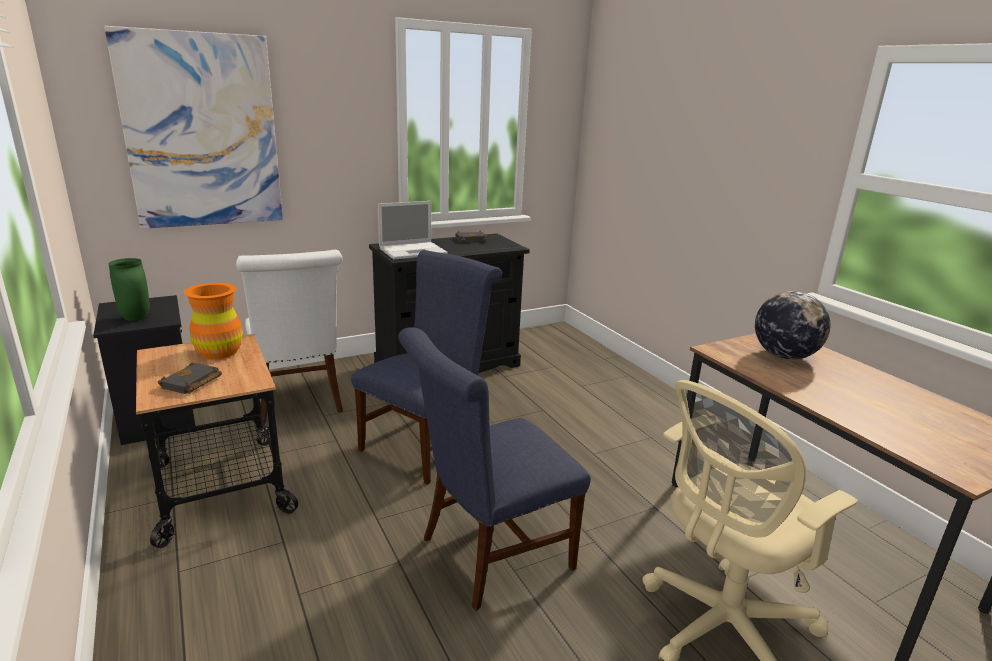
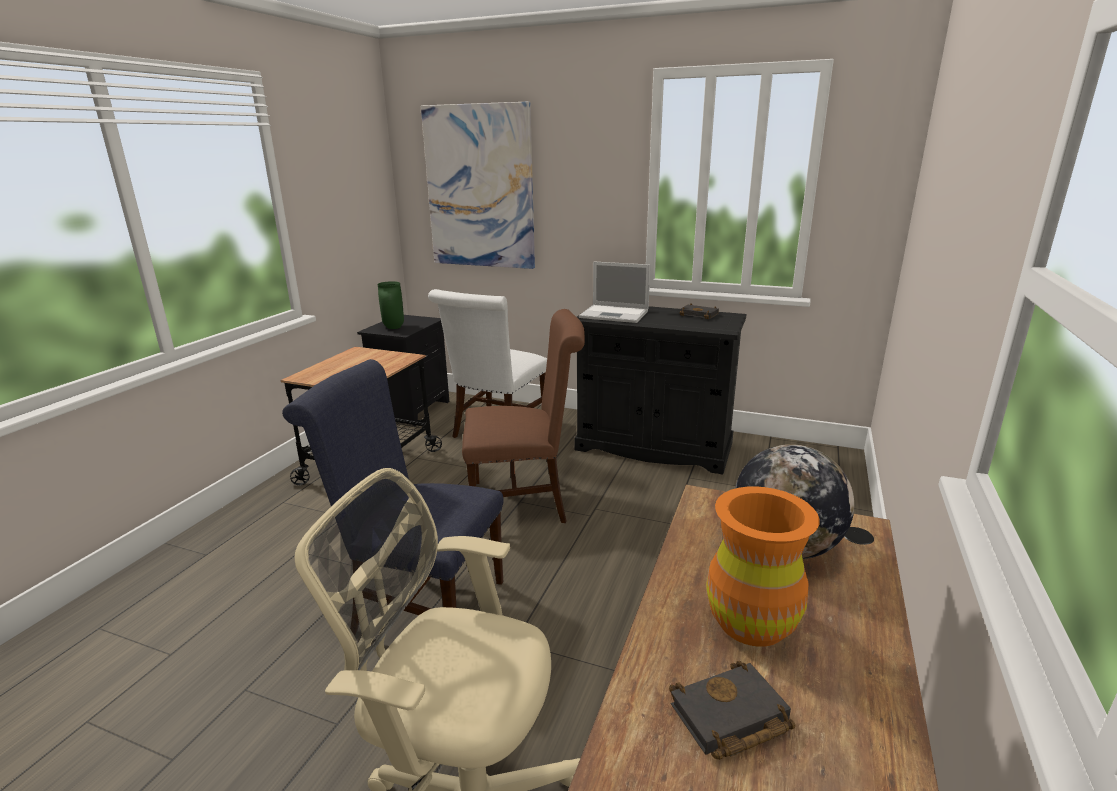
camera: 50 degrees right, 0 degrees up
black book [158,362,222,394] -> black book moved to [669,661,795,760]
orange vase [184,283,243,359] -> orange vase moved to [706,486,820,647]
blue chair [351,250,502,485] -> brown chair [462,309,585,523]

